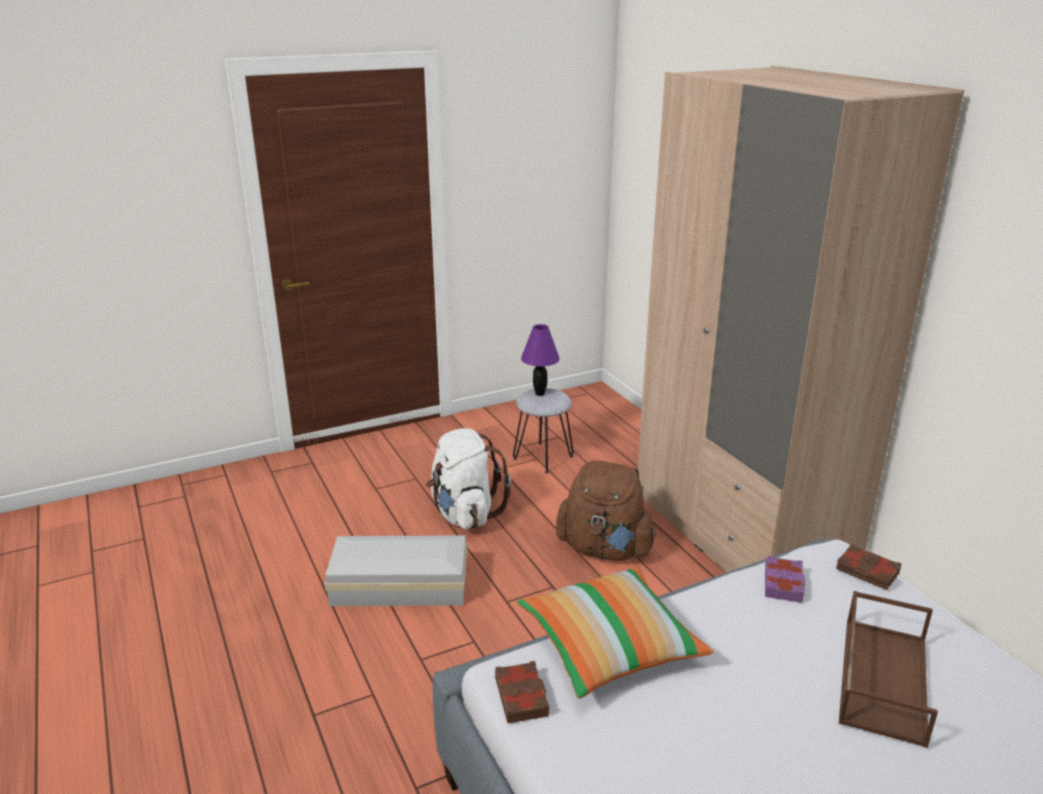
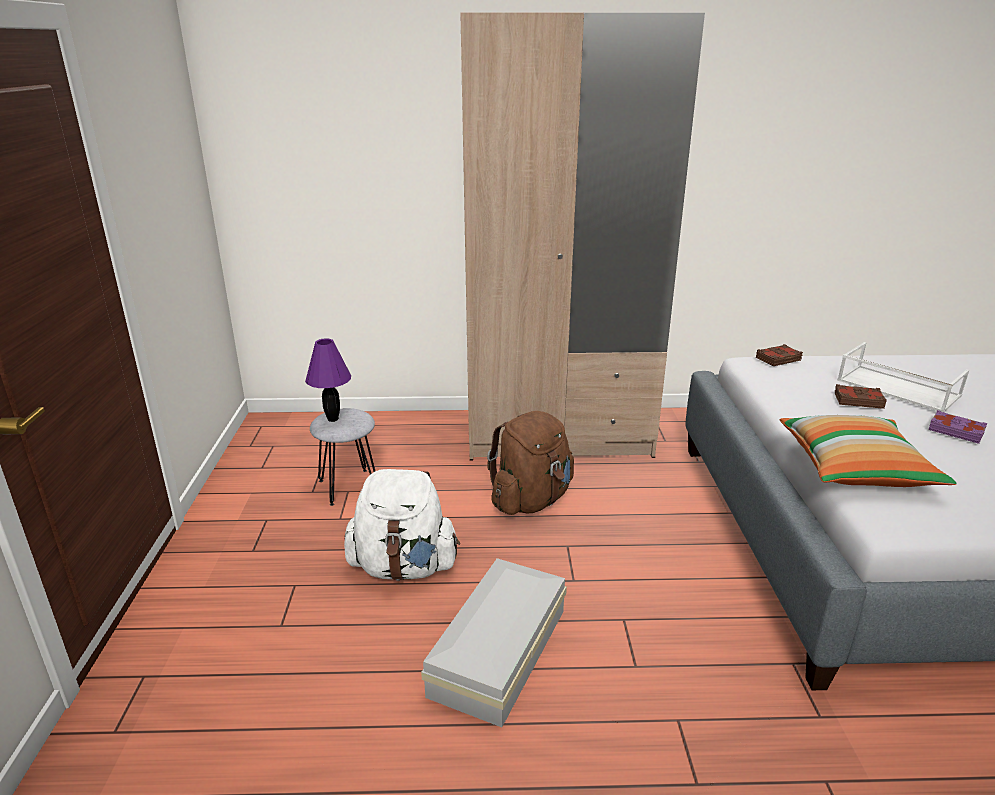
camera: 65 degrees left, 0 degrees up
brown book [495,661,550,723] -> brown book moved to [834,384,887,409]
purple book [765,556,805,603] -> purple book moved to [929,410,987,444]
brown tray [839,591,938,748] -> white tray [837,342,969,412]

